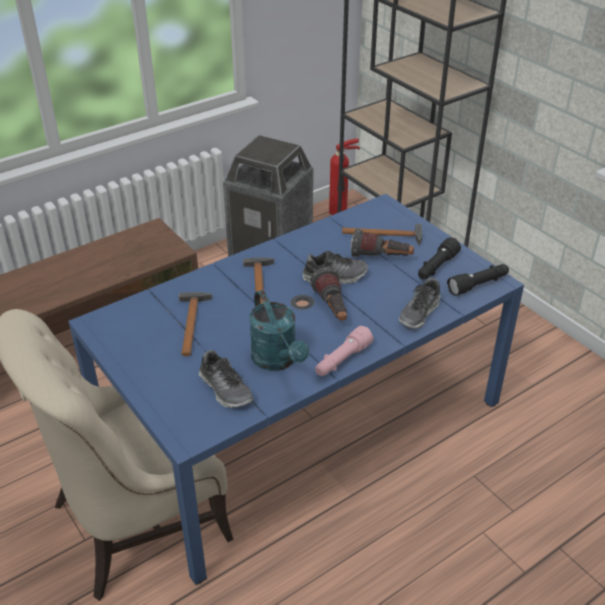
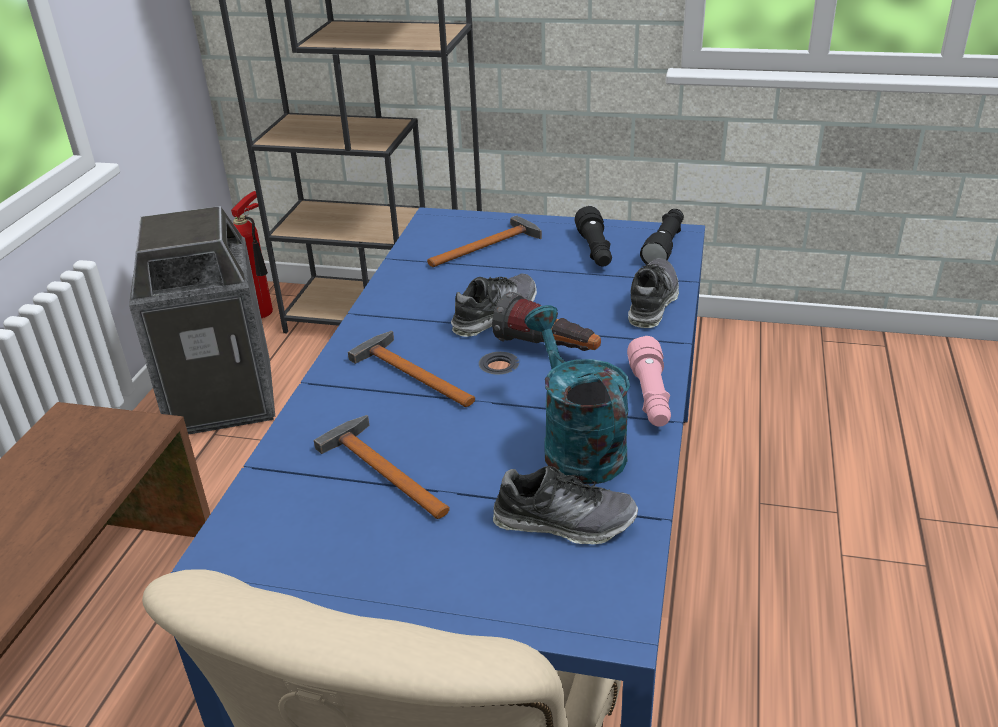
camera: 40 degrees left, 5 degrees down
turquoise watering can [249,290,309,371] -> turquoise watering can turned 135 degrees counterclockwise [524,305,630,484]
flashlight [351,229,414,258] -> none
shoe [399,278,440,329] -> shoe turned 150 degrees counterclockwise [628,258,679,328]

